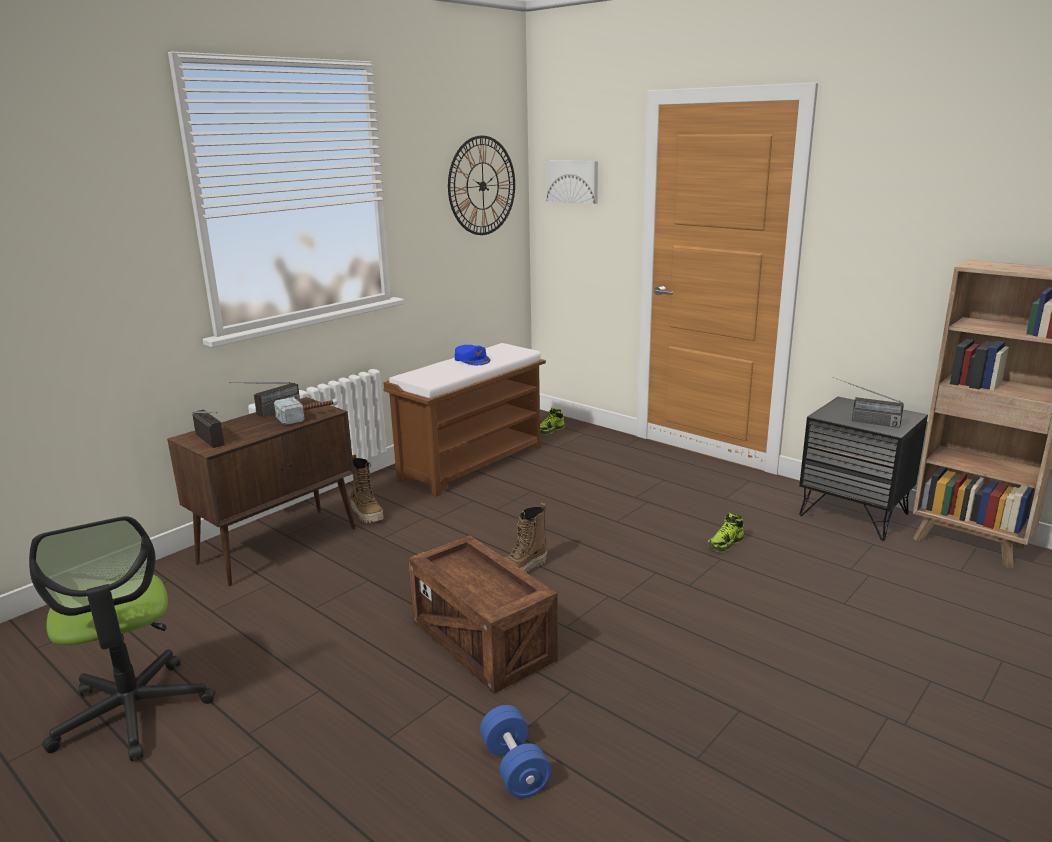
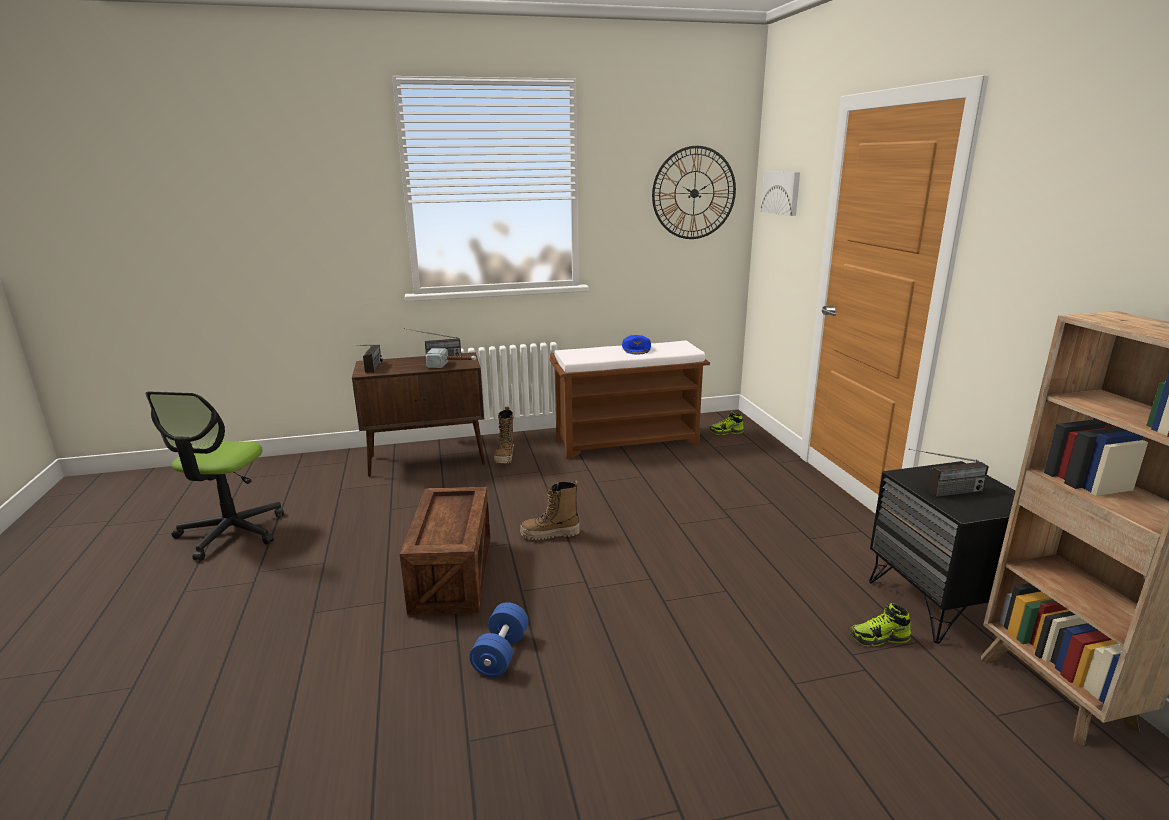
camera: 35 degrees right, 0 degrees up
blue dumbbell [480,705,552,798] -> blue dumbbell moved to [469,602,528,677]
shoe [708,512,744,552] -> shoe moved to [850,603,911,646]
radio [832,377,904,428] -> radio turned 75 degrees counterclockwise [909,449,989,497]

